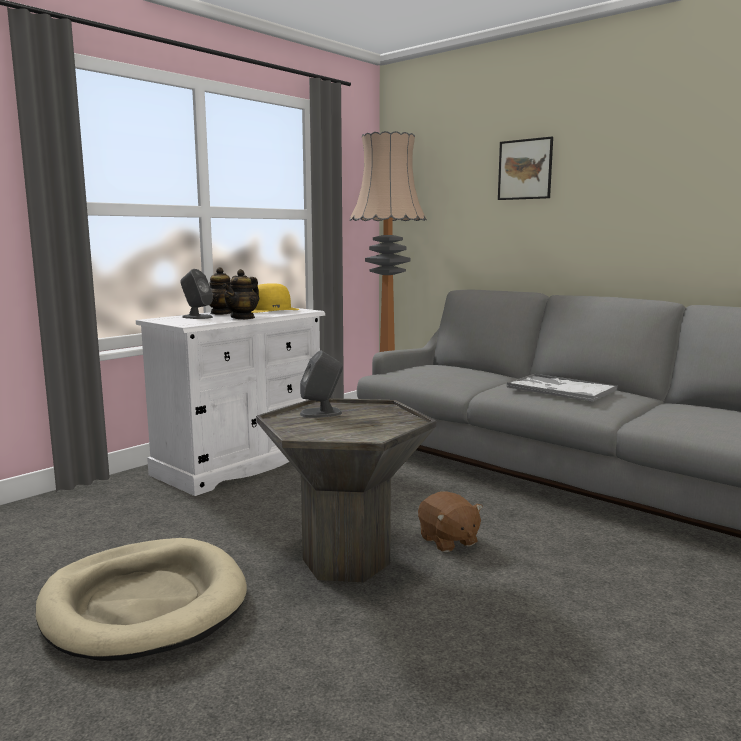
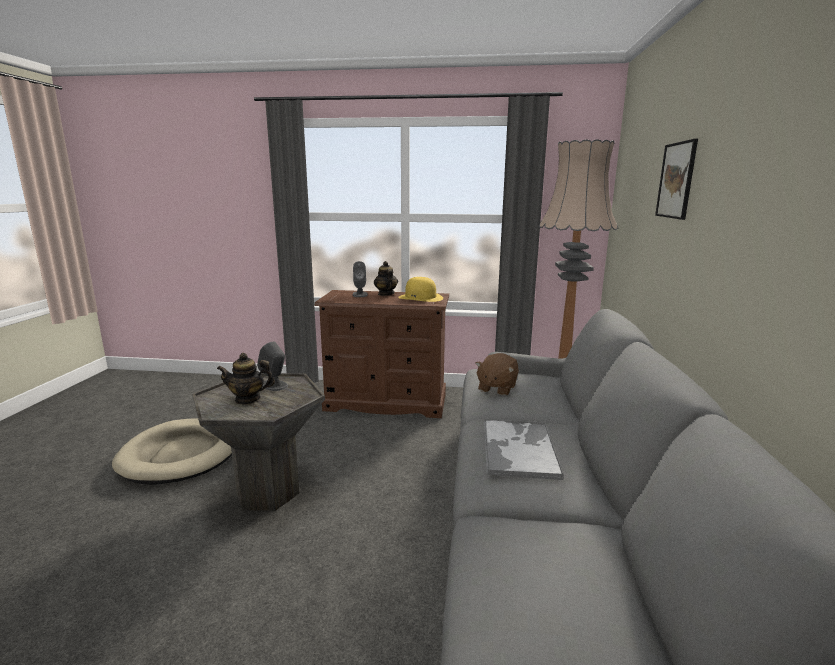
camera: 55 degrees right, 5 degrees up
white dresser [136,308,325,496] -> brown dresser [315,290,449,418]
teapot [223,269,259,319] -> teapot moved to [217,353,275,405]
brown plush toy [418,491,483,552] -> brown plush toy moved to [475,353,519,396]

